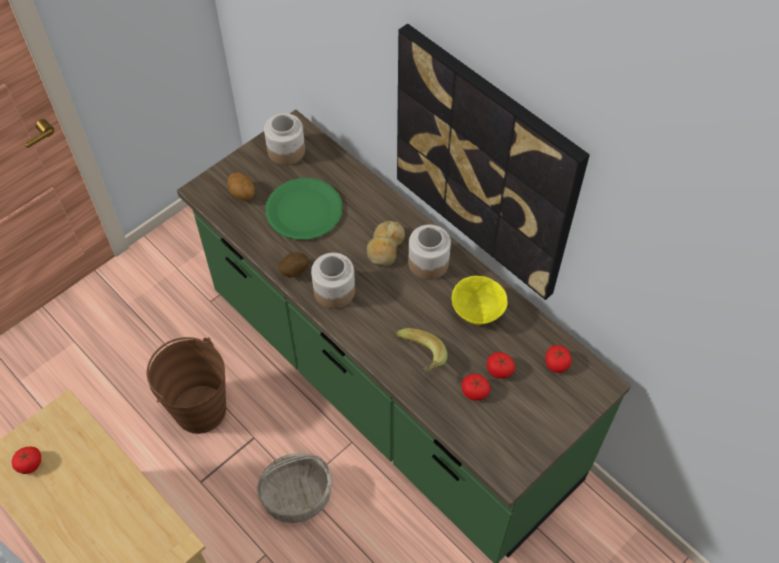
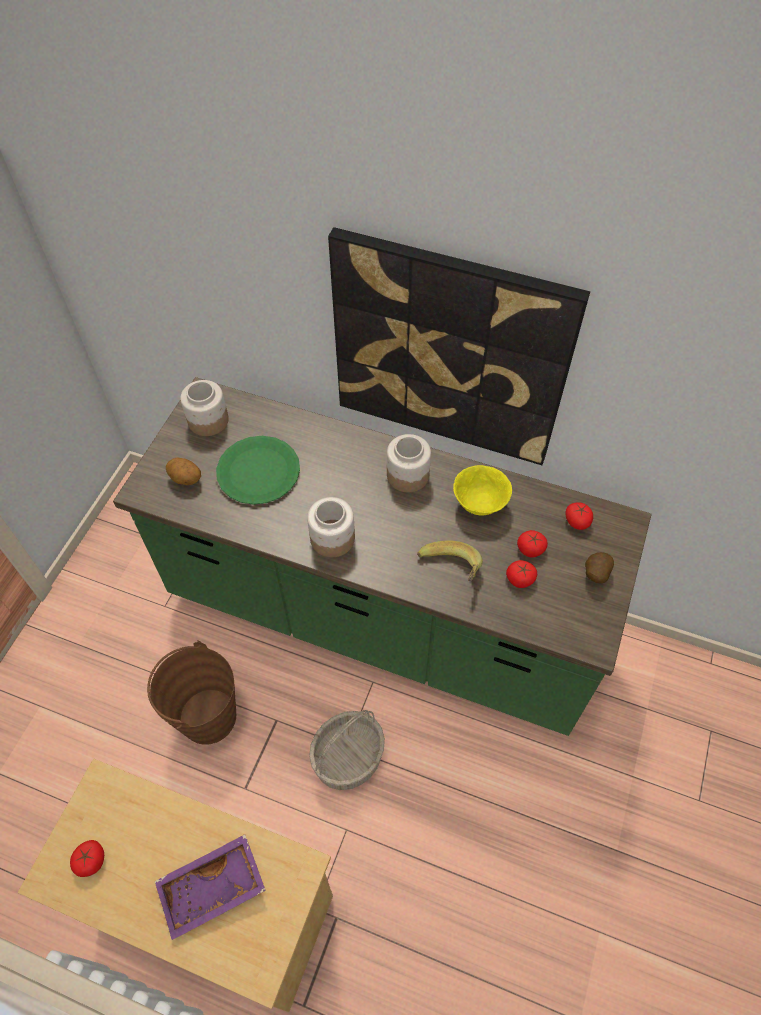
camera: 25 degrees left, 0 degrees up
potato [278,252,309,277] -> potato moved to [585,552,614,583]
bread [367,221,405,267] -> none
none -> purple tray [155,834,266,940]

